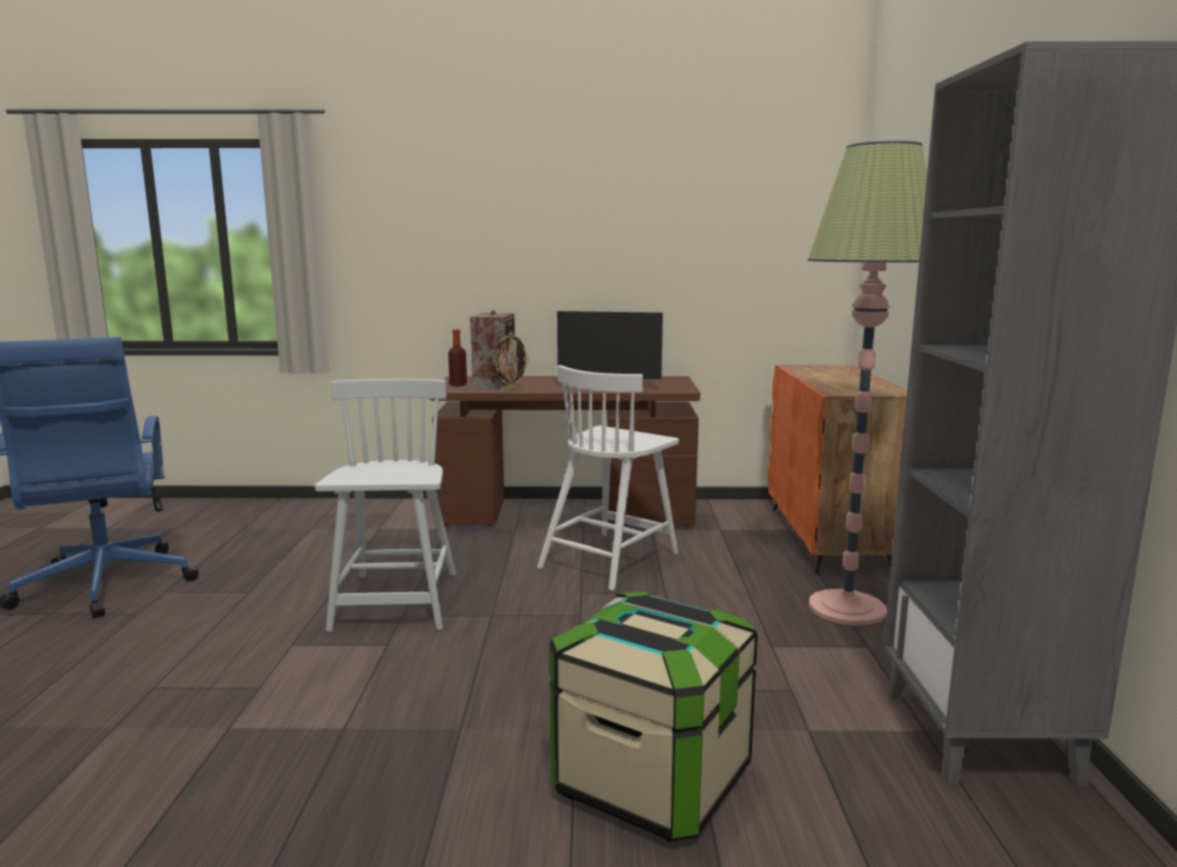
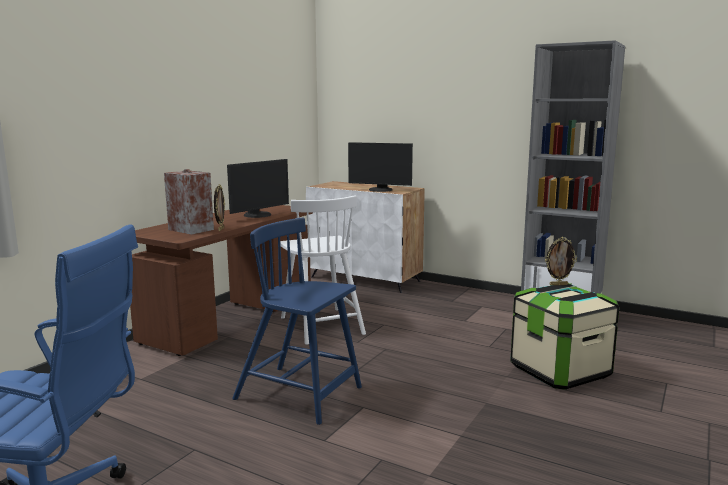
camera: 60 degrees left, 0 degrees up
white chair [315,379,456,632] -> blue chair [232,218,362,425]
bottle [448,329,467,386] -> none
orange cabinet [768,365,907,574] -> white cabinet [306,181,425,293]
floor lamp [808,141,927,626] -> none
none -> monitor [348,142,413,192]
none -> picture frame [545,237,577,286]

